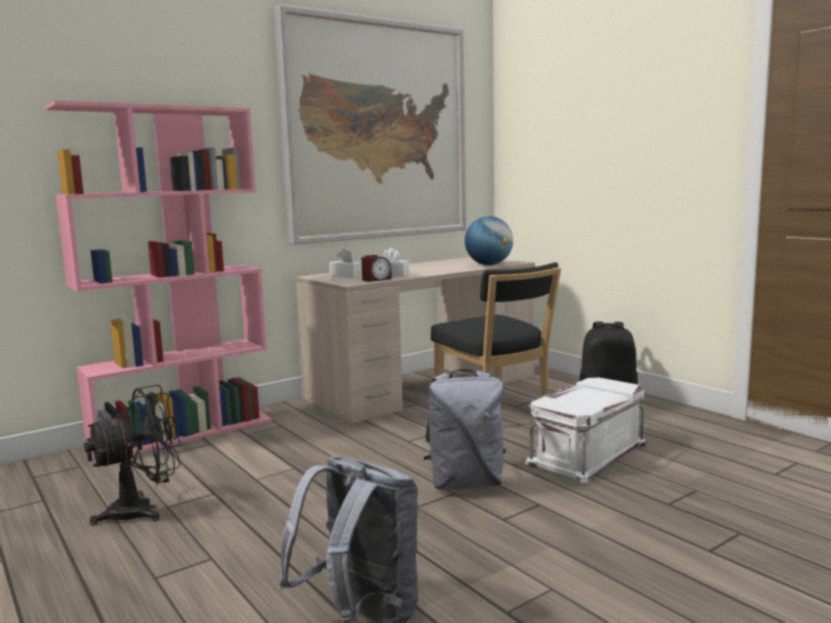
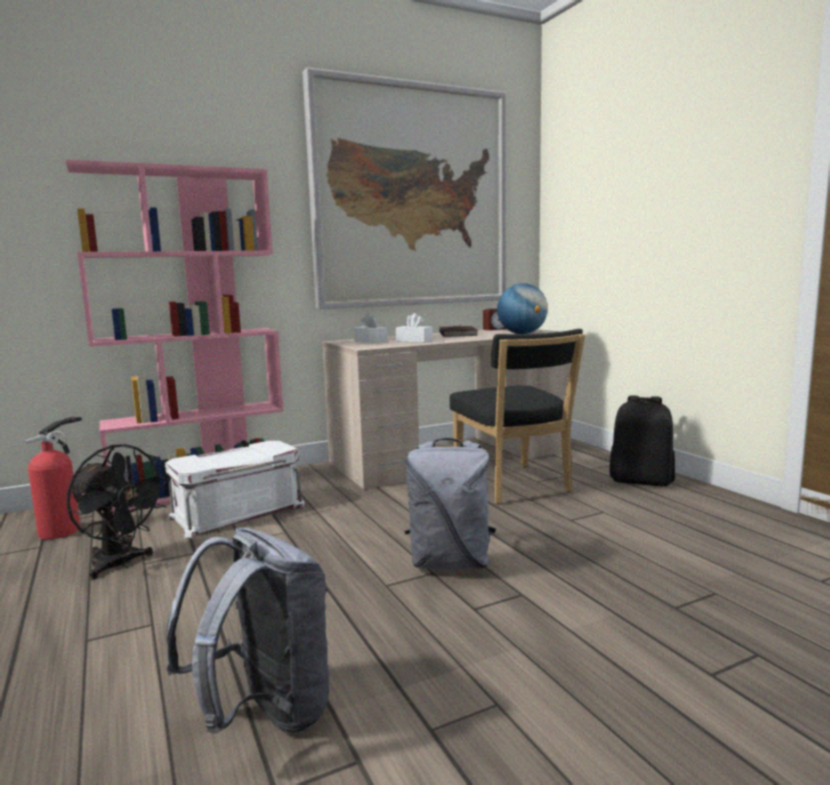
camera: 10 degrees right, 0 degrees up
black fan [84,385,181,526] -> black fan turned 60 degrees clockwise [67,444,170,580]
alarm clock [361,255,392,282] -> alarm clock moved to [483,309,506,330]
white storage box [525,378,647,483] -> white storage box moved to [165,441,307,538]
none -> fire extinguisher [23,417,82,539]
none -> brown book [439,326,478,337]

